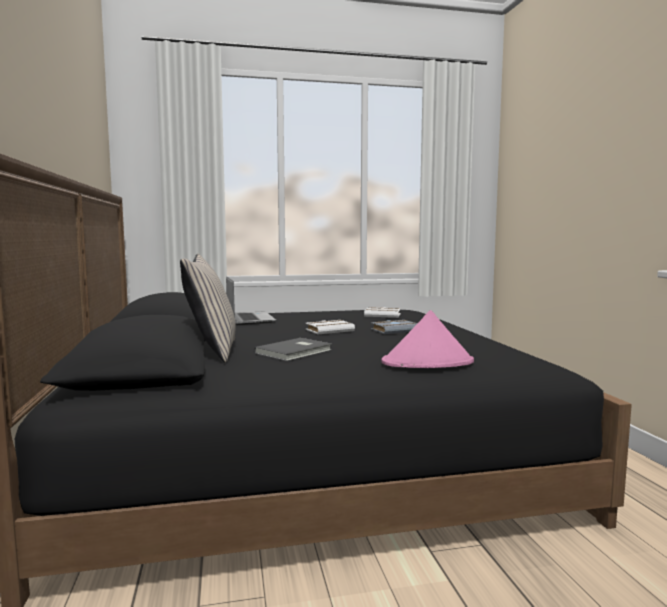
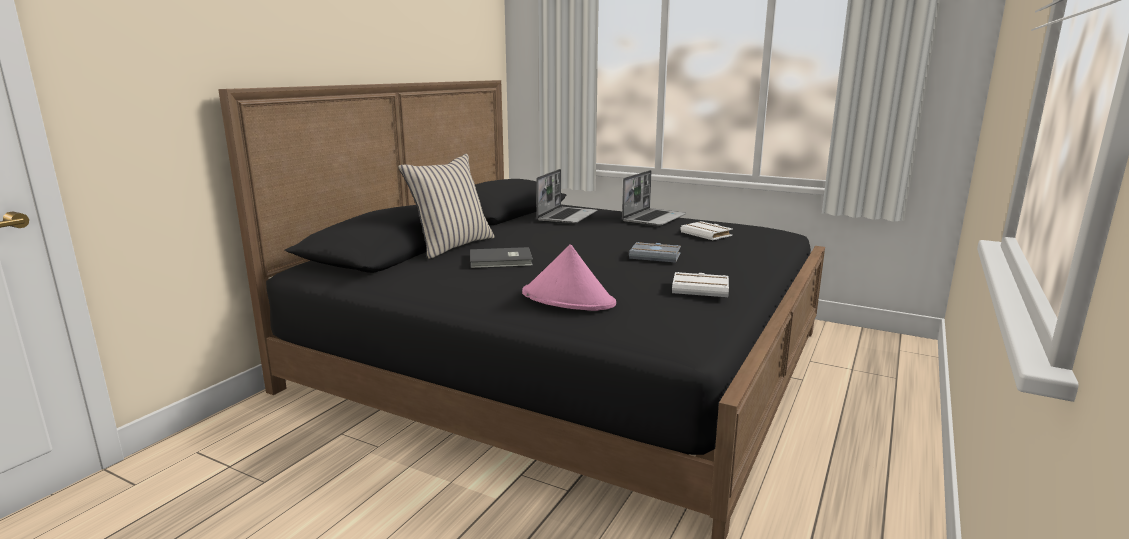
camera: 40 degrees right, 10 degrees up
white book [306,320,355,334] -> white book moved to [672,272,729,297]
none -> laptop [622,170,686,227]

